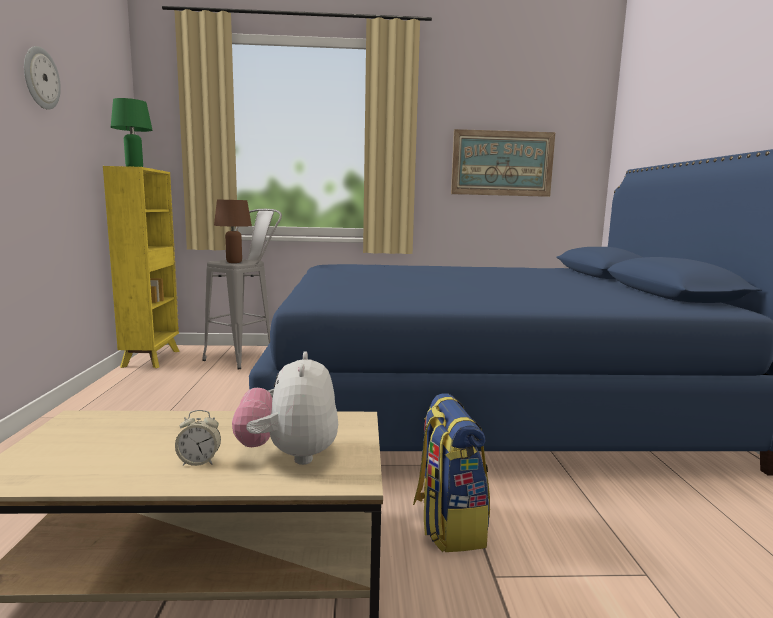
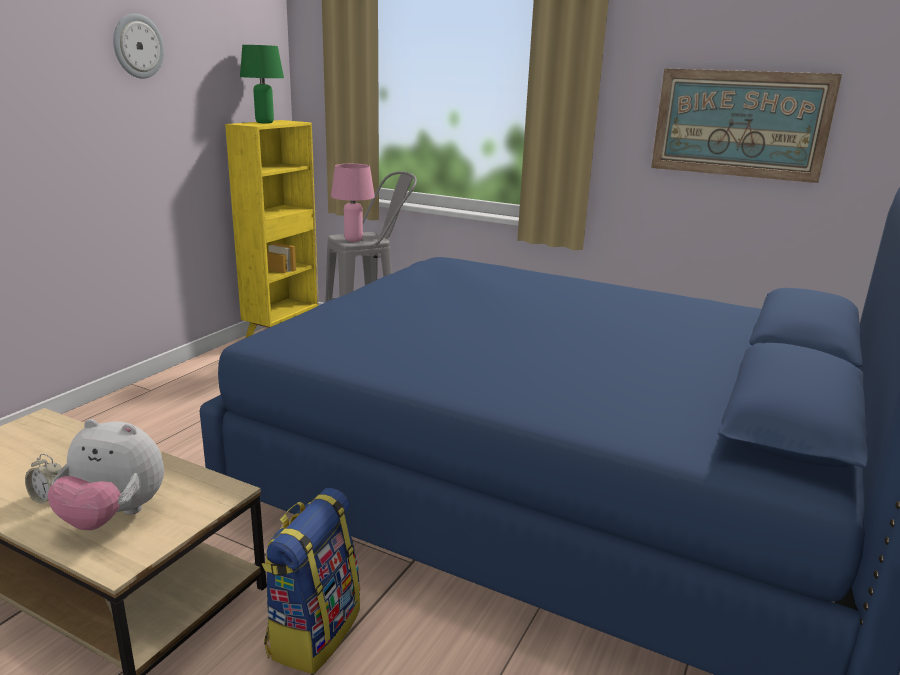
camera: 30 degrees right, 10 degrees up
brown table lamp [214,200,252,263] -> pink table lamp [331,164,375,242]
plush toy [232,351,338,465] -> plush toy turned 105 degrees counterclockwise [48,419,164,530]

